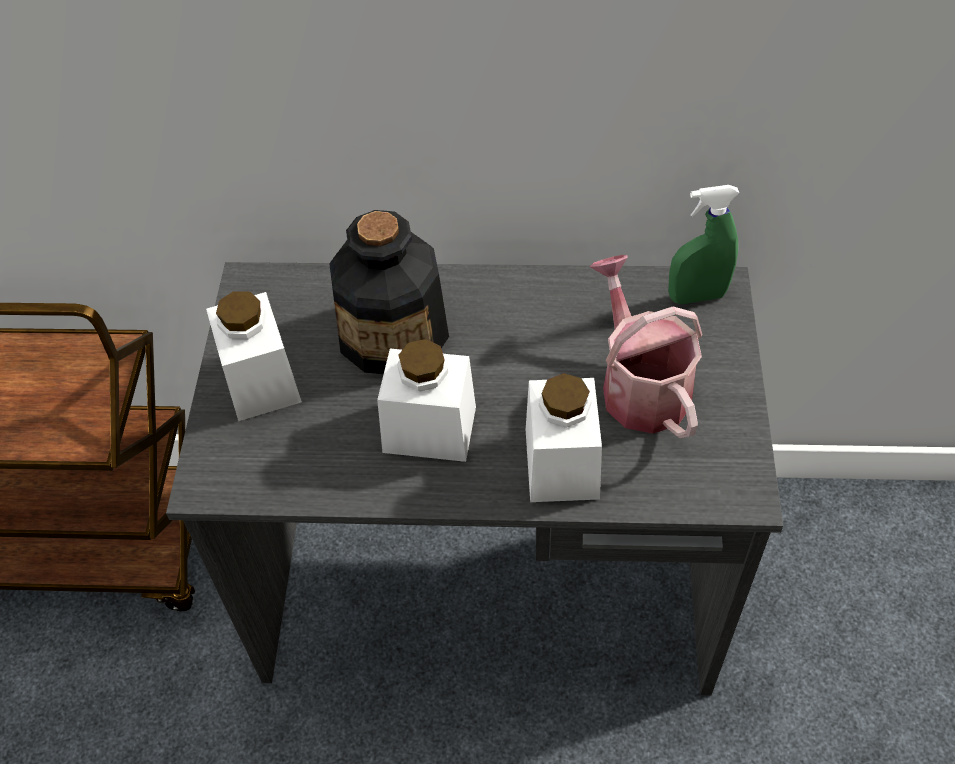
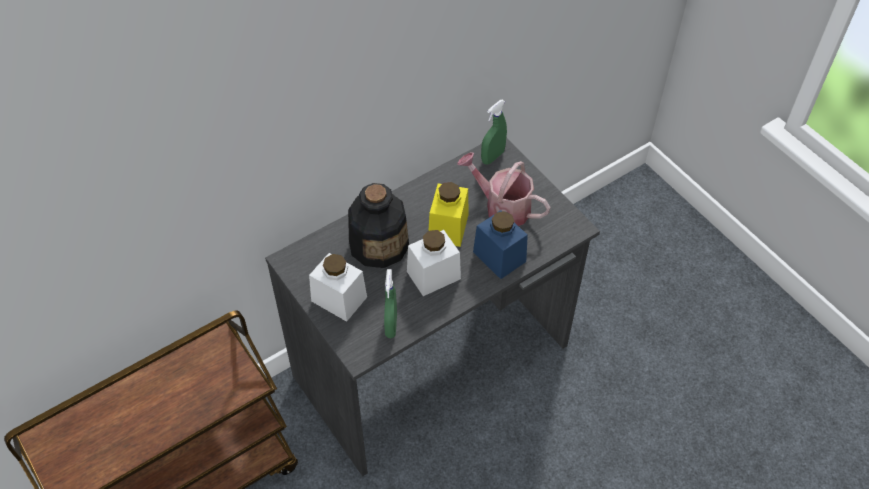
camera: 40 degrees left, 0 degrees up
white jar [526,373,602,502] -> blue jar [473,210,528,279]
none -> green spray bottle [384,269,397,338]
none -> yellow jar [429,182,468,247]

